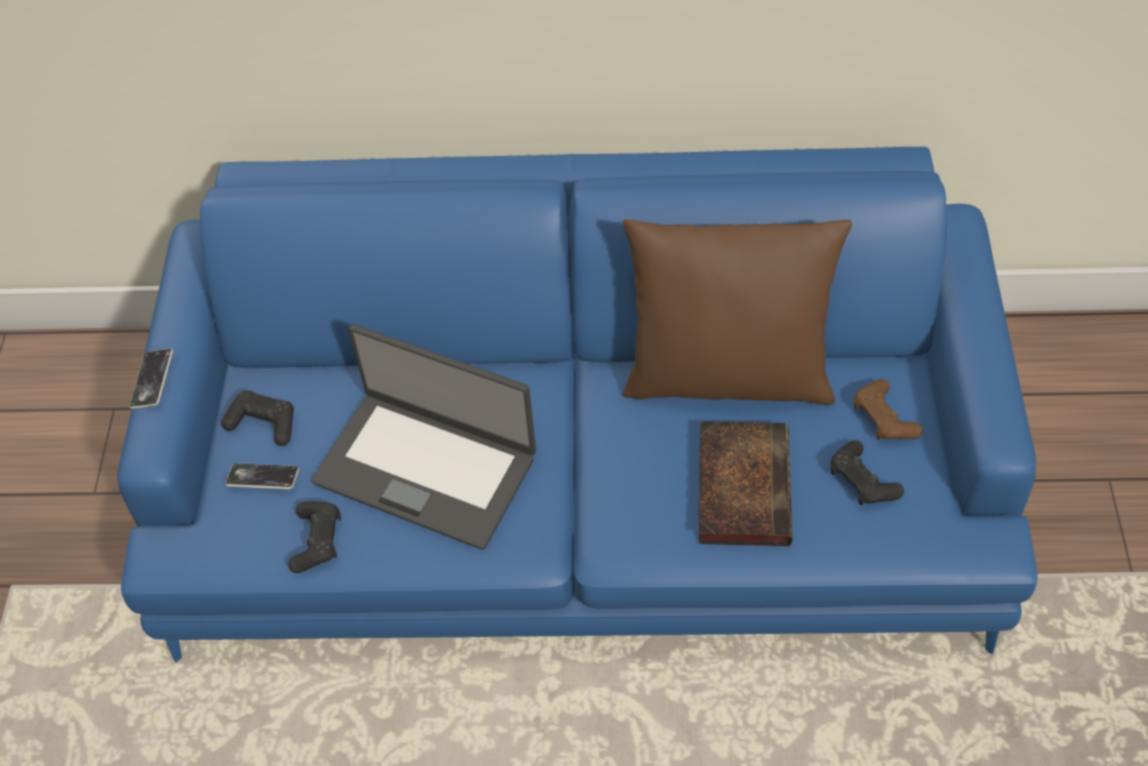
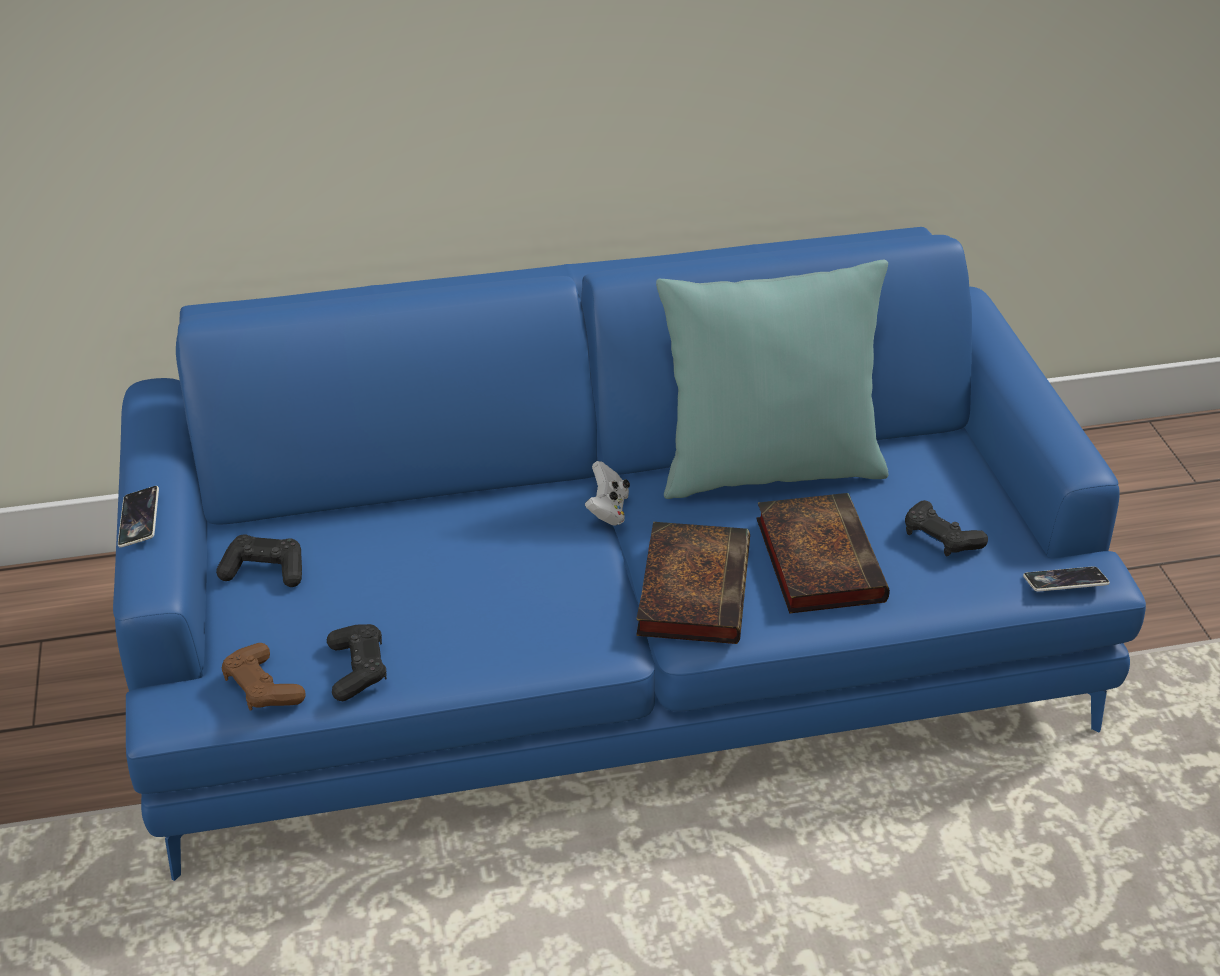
camera: 15 degrees left, 15 degrees down
phone [225,463,299,489] -> phone moved to [1023,566,1110,591]
laptop [312,324,536,550] -> none
brown pillow [623,219,852,405] -> turquoise pillow [656,260,889,499]
brown game controller [854,379,923,440] -> brown game controller moved to [221,643,306,711]
none -> white game controller [585,461,630,526]
none -> book [636,522,750,644]

